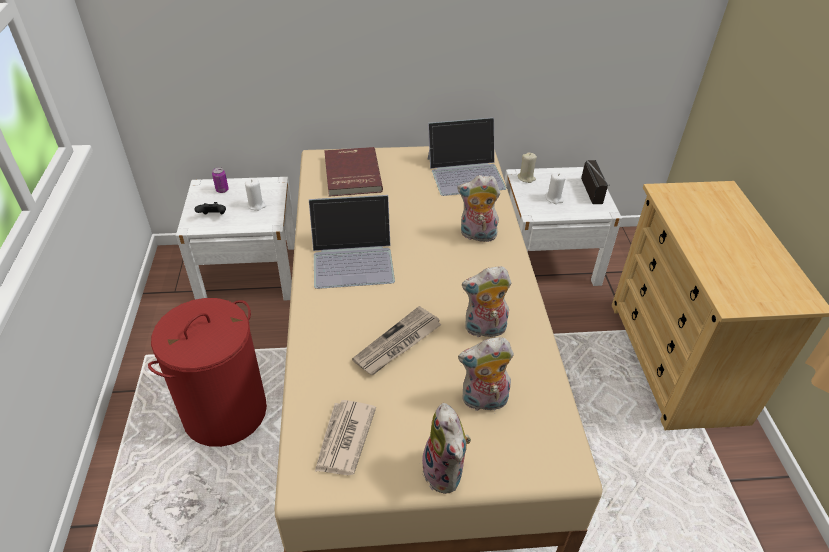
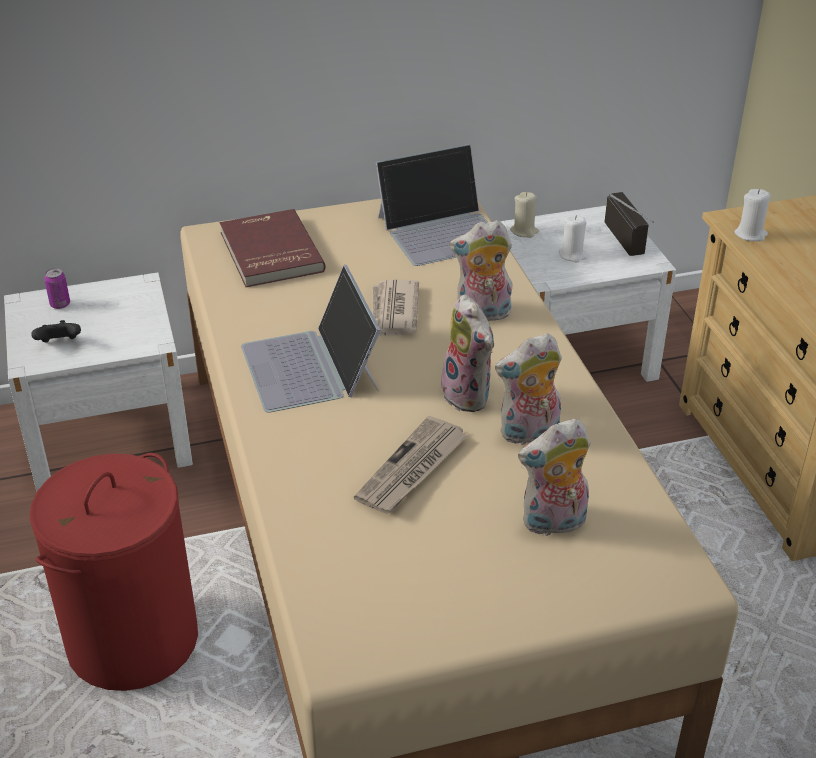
camera: 10 degrees left, 5 degrees down
white candle [245,179,266,211] -> white candle moved to [734,189,771,241]
laptop [309,195,395,289] -> laptop turned 90 degrees clockwise [241,265,381,413]
newspaper [315,400,376,475] -> newspaper moved to [372,280,419,336]
plush toy [422,403,471,494] -> plush toy moved to [441,295,494,412]

